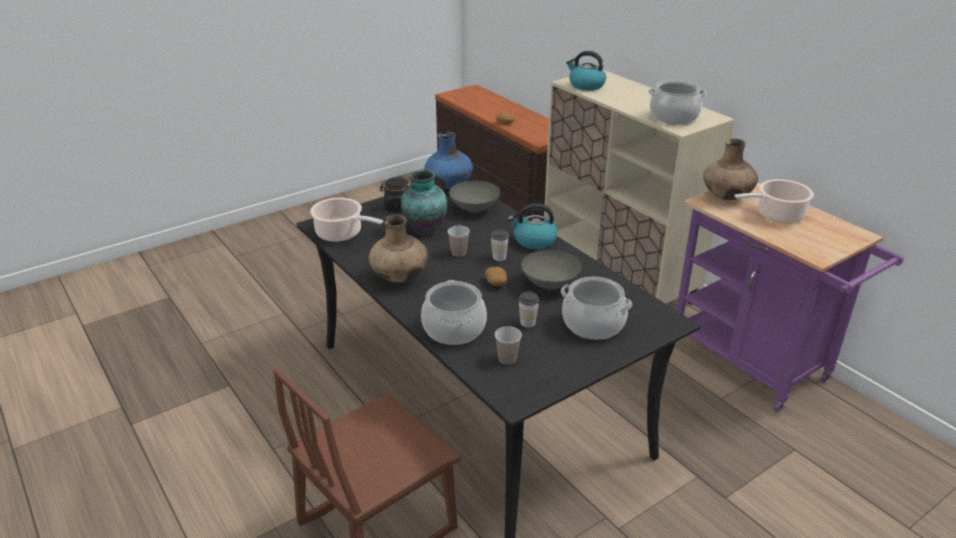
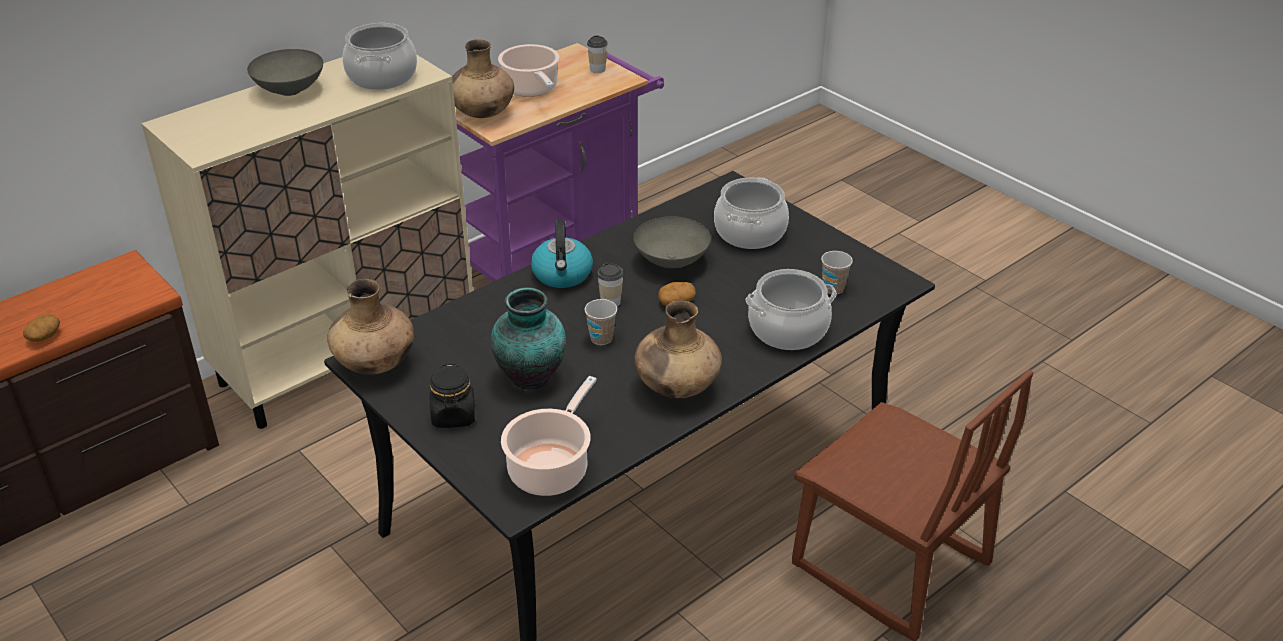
camera: 95 degrees left, 5 degrees up
blue vase [424,132,473,189] -> brown vase [327,279,414,375]
grey bowl [449,181,500,213] -> grey bowl moved to [247,49,323,96]
cup [518,291,539,328] -> cup moved to [587,35,608,73]
kettle [566,51,606,90] -> none

